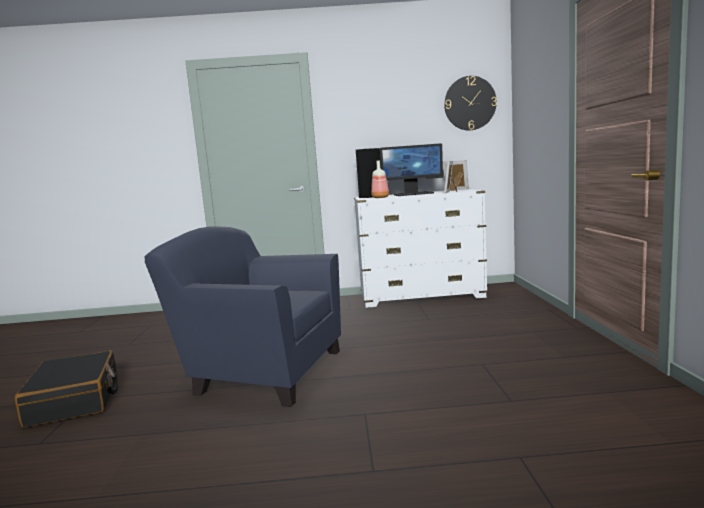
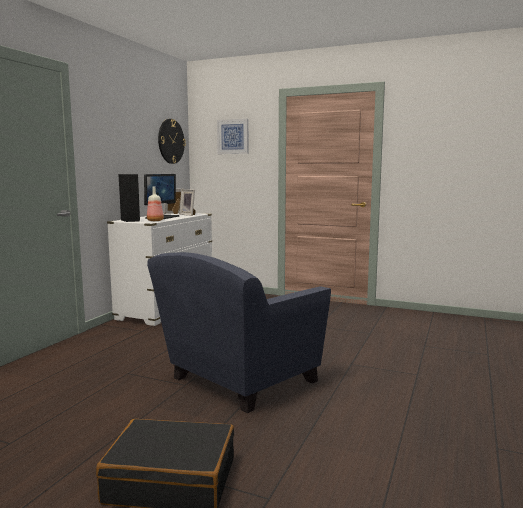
camera: 65 degrees left, 0 degrees up
none -> picture [217,119,248,154]

